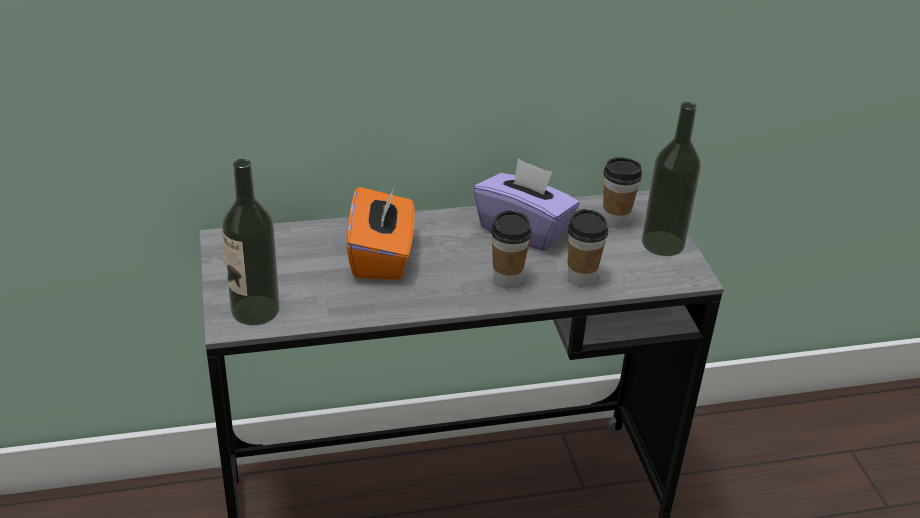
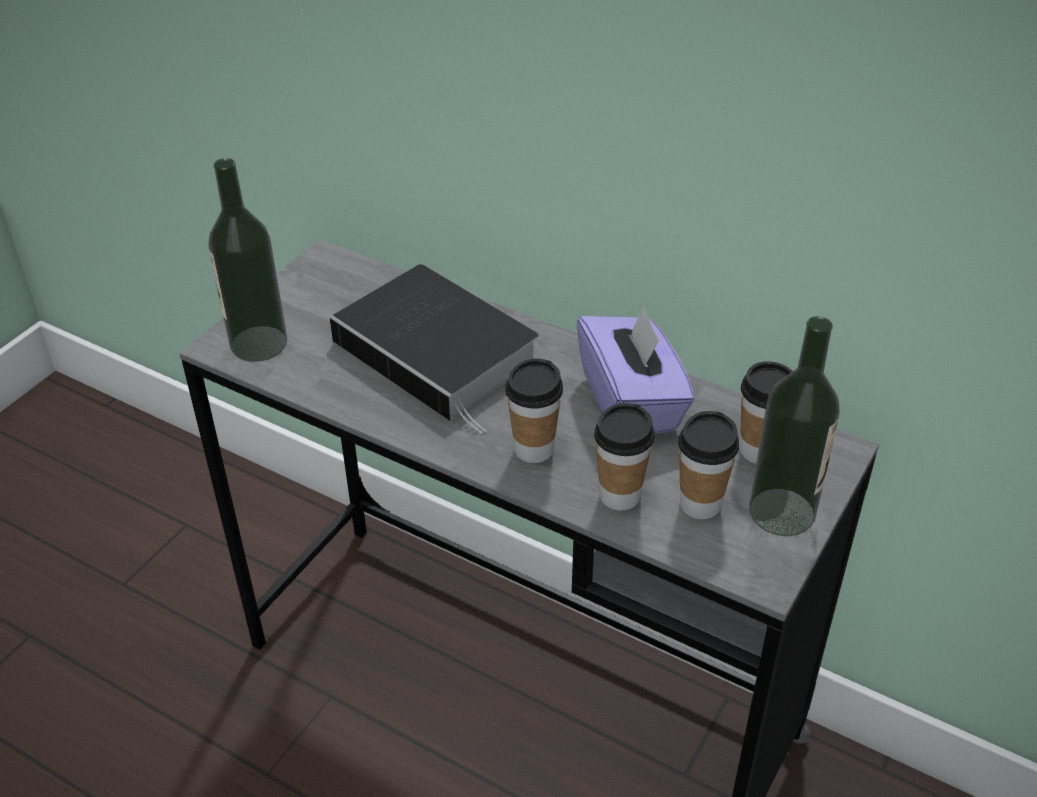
camera: 45 degrees right, 5 degrees up
orange tissue box [347,185,415,280] -> book [330,264,538,434]
none -> cup [678,411,739,519]

